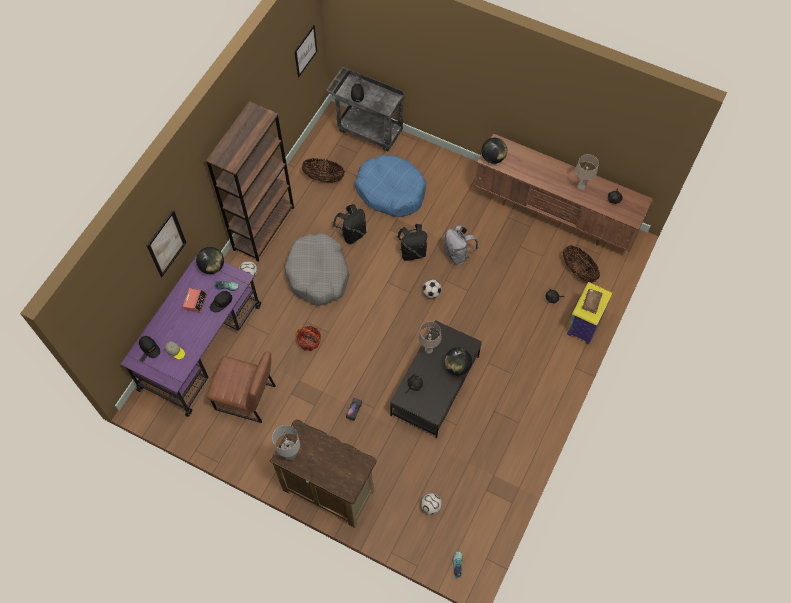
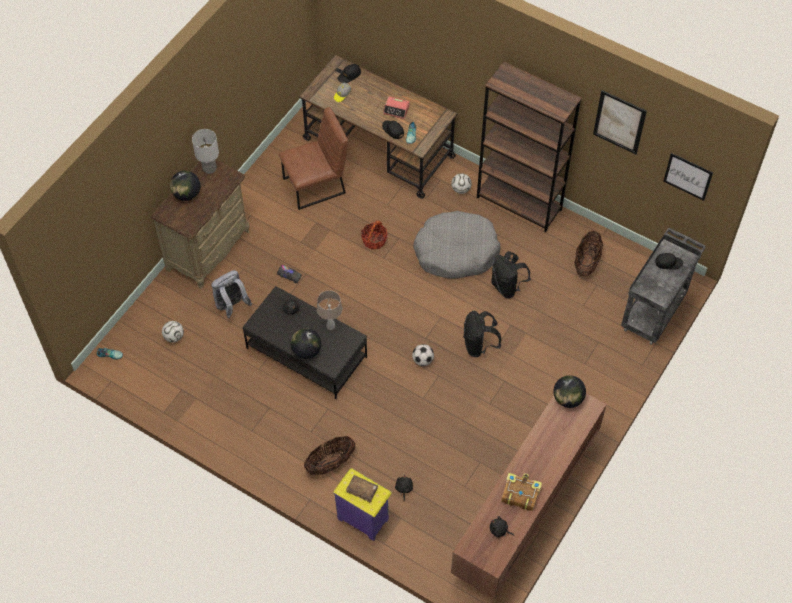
camera: 95 degrees right, 5 degrees down
purple desk [120,250,261,417] -> brown desk [299,54,458,199]
picture [147,210,186,277] -> picture moved to [593,90,647,154]
globe [196,247,224,274] -> globe moved to [170,171,200,201]
brown chair [207,352,276,423] -> brown chair turned 135 degrees counterclockwise [279,107,348,210]
blue dog bed [355,155,426,217] -> none
grey backpack [444,225,479,265] -> grey backpack moved to [211,270,252,318]
basket [563,245,600,283] -> basket moved to [304,436,355,475]
beige table lamp [575,154,599,190] -> book [501,473,542,511]

